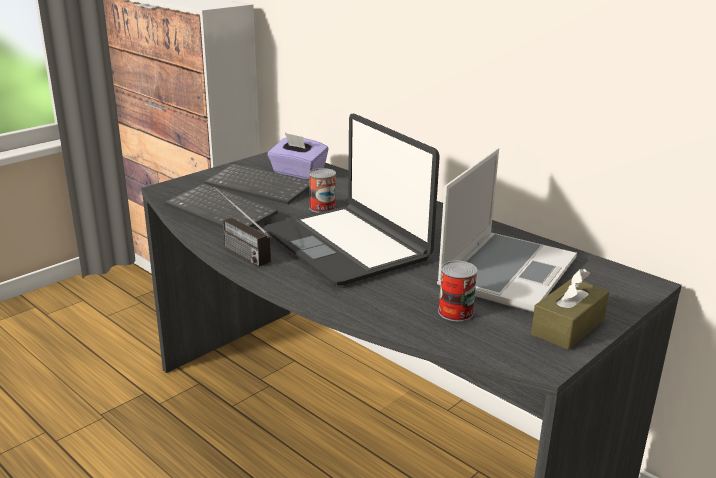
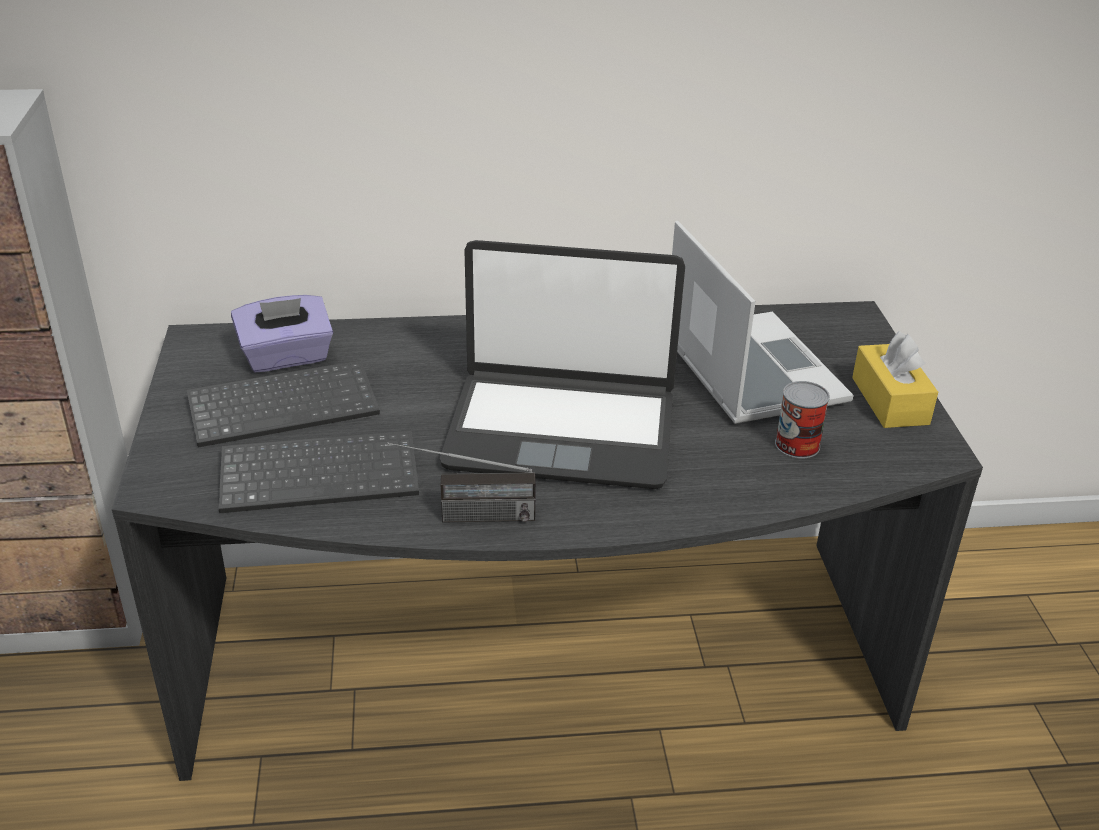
camera: 50 degrees left, 10 degrees up
can [309,168,336,213] -> none
brown tissue box [531,268,609,350] -> yellow tissue box [852,331,938,428]

